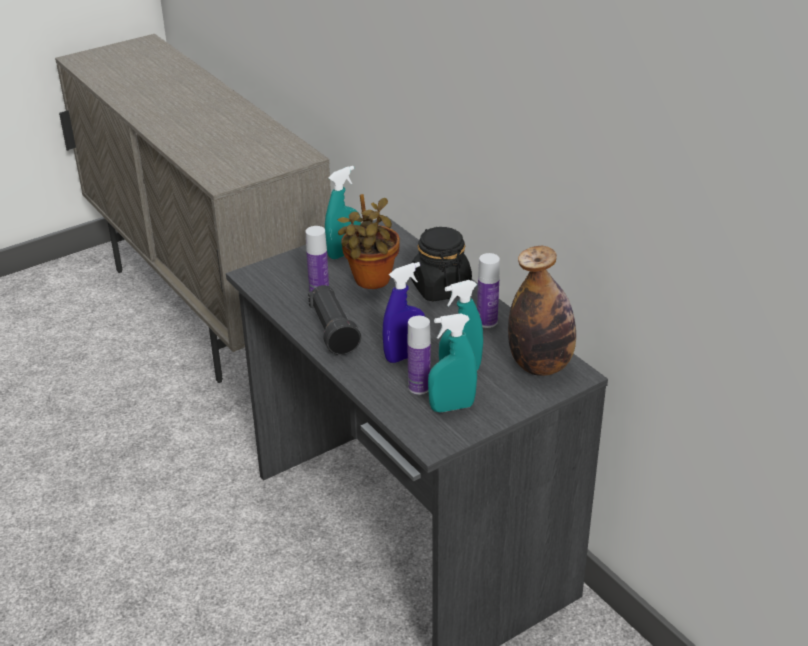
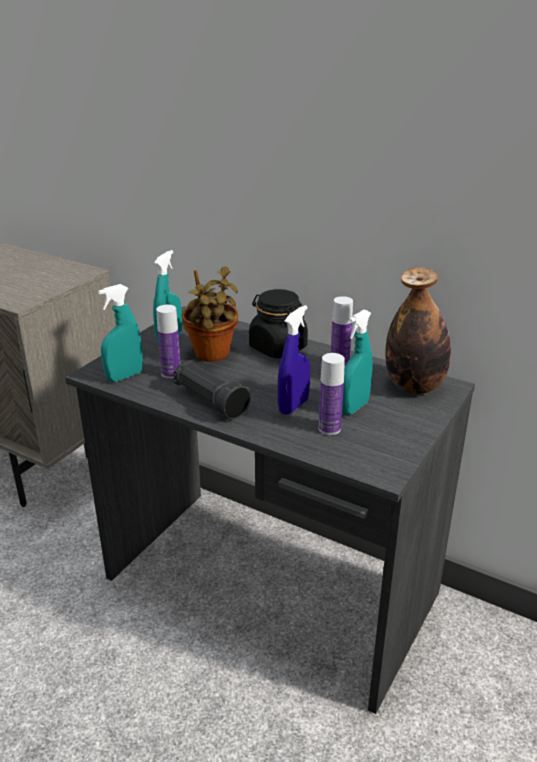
camera: 25 degrees left, 5 degrees down
turquoise spray bottle [428,313,477,413] -> turquoise spray bottle moved to [98,284,143,382]

